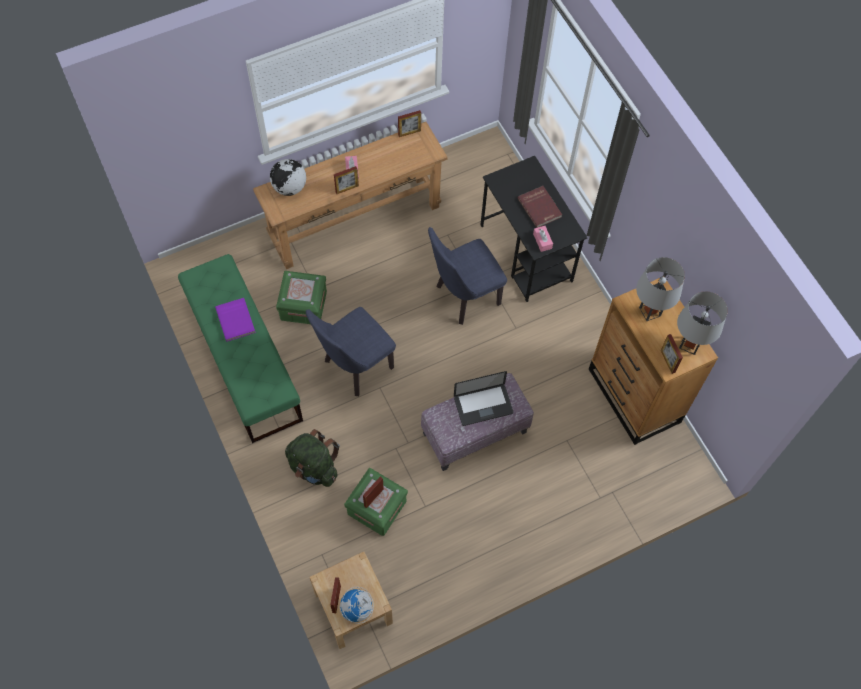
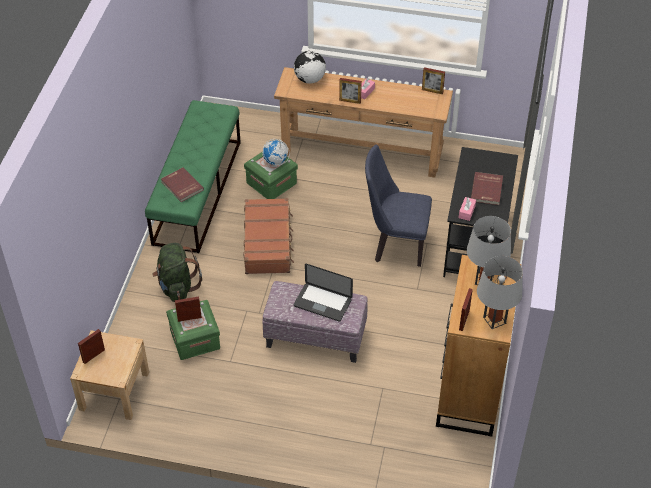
camera: 40 degrees right, 15 degrees down
purple book [215,298,256,342] -> none
blue chair [306,307,396,396] -> brown suitcase [243,198,294,274]
globe [340,587,374,624] -> globe moved to [262,139,290,165]
none -> red book [161,167,204,202]

